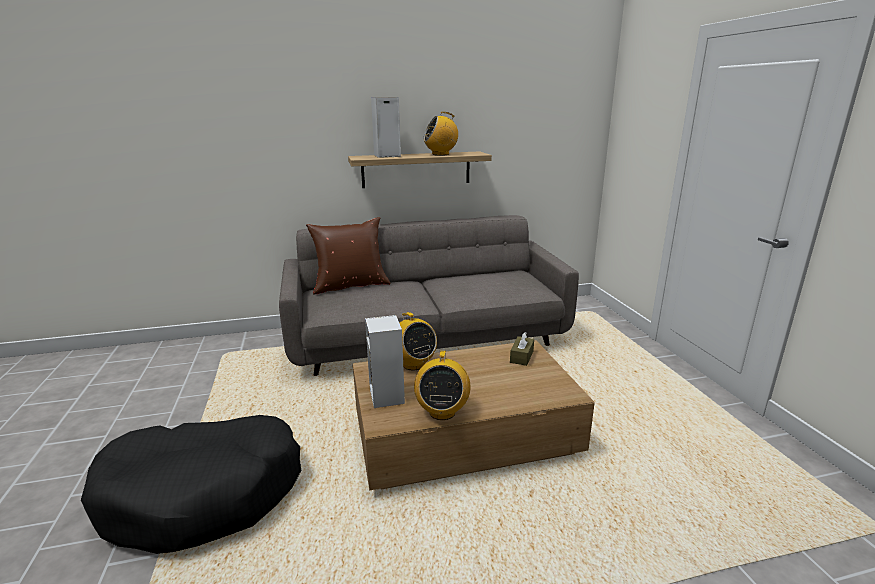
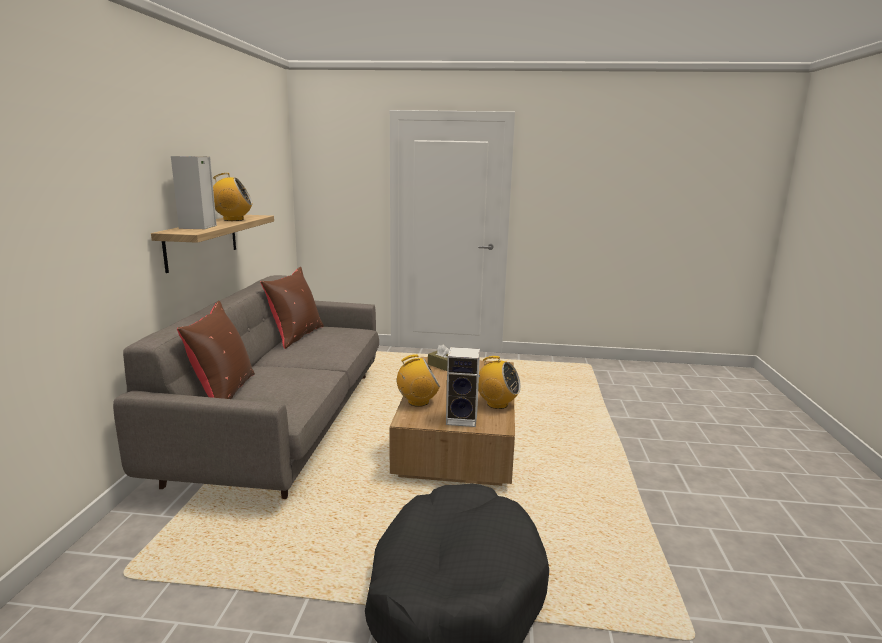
camera: 70 degrees left, 5 degrees down
radio [423,112,458,156] -> radio turned 105 degrees counterclockwise [213,173,253,221]
none -> brown pillow [260,267,324,349]

